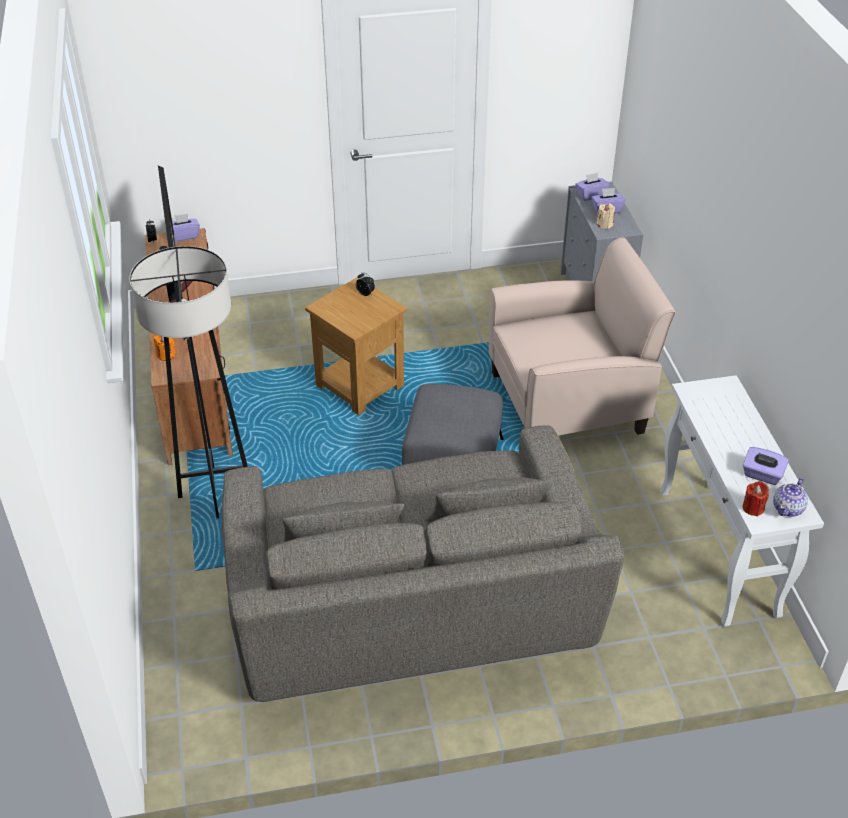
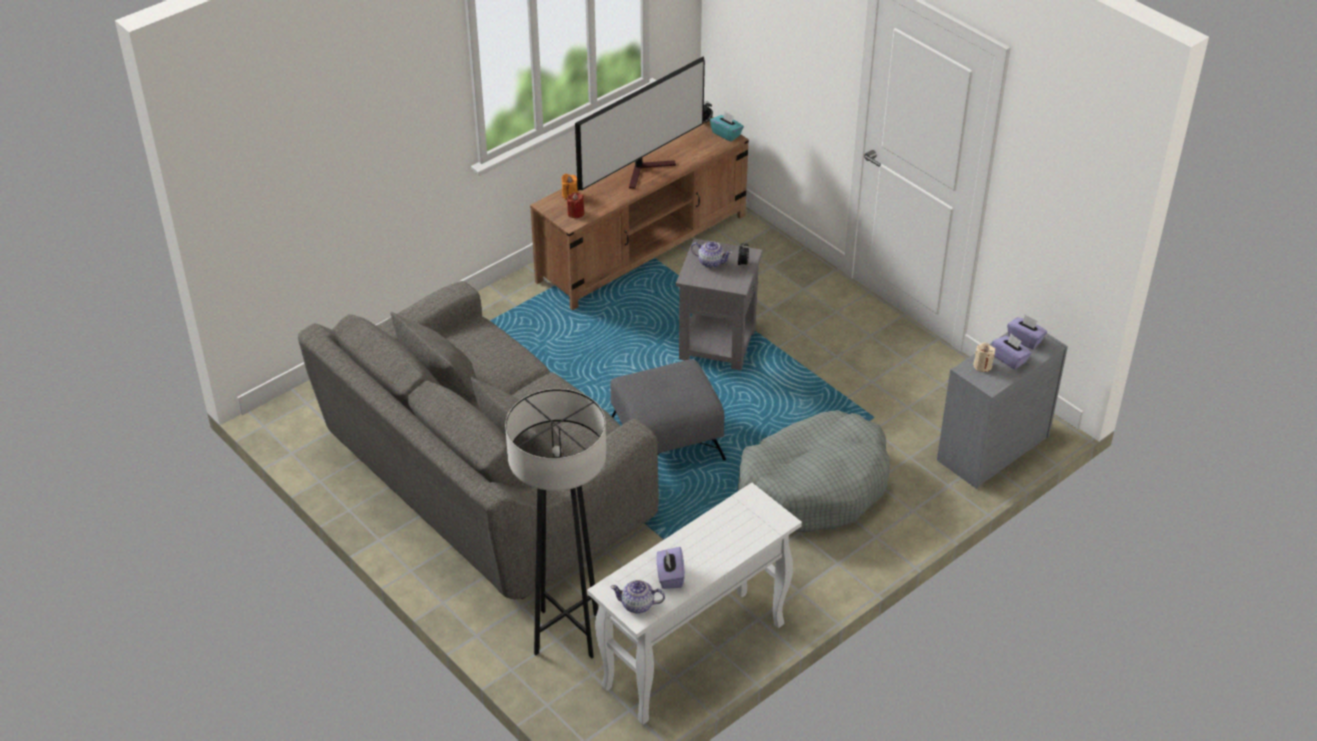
camera: 60 degrees right, 0 degrees up
grey floor lamp [130,246,248,518] -> grey floor lamp moved to [505,389,606,659]
purple tissue box [172,213,200,242] -> turquoise tissue box [710,111,744,142]
brown side table [305,278,407,415] -> grey side table [676,239,763,370]
beige armchair [489,237,676,436] -> grey dog bed [738,410,890,532]
red candle [743,481,769,517] -> red candle moved to [567,192,584,218]
none -> teapot [691,241,732,268]

